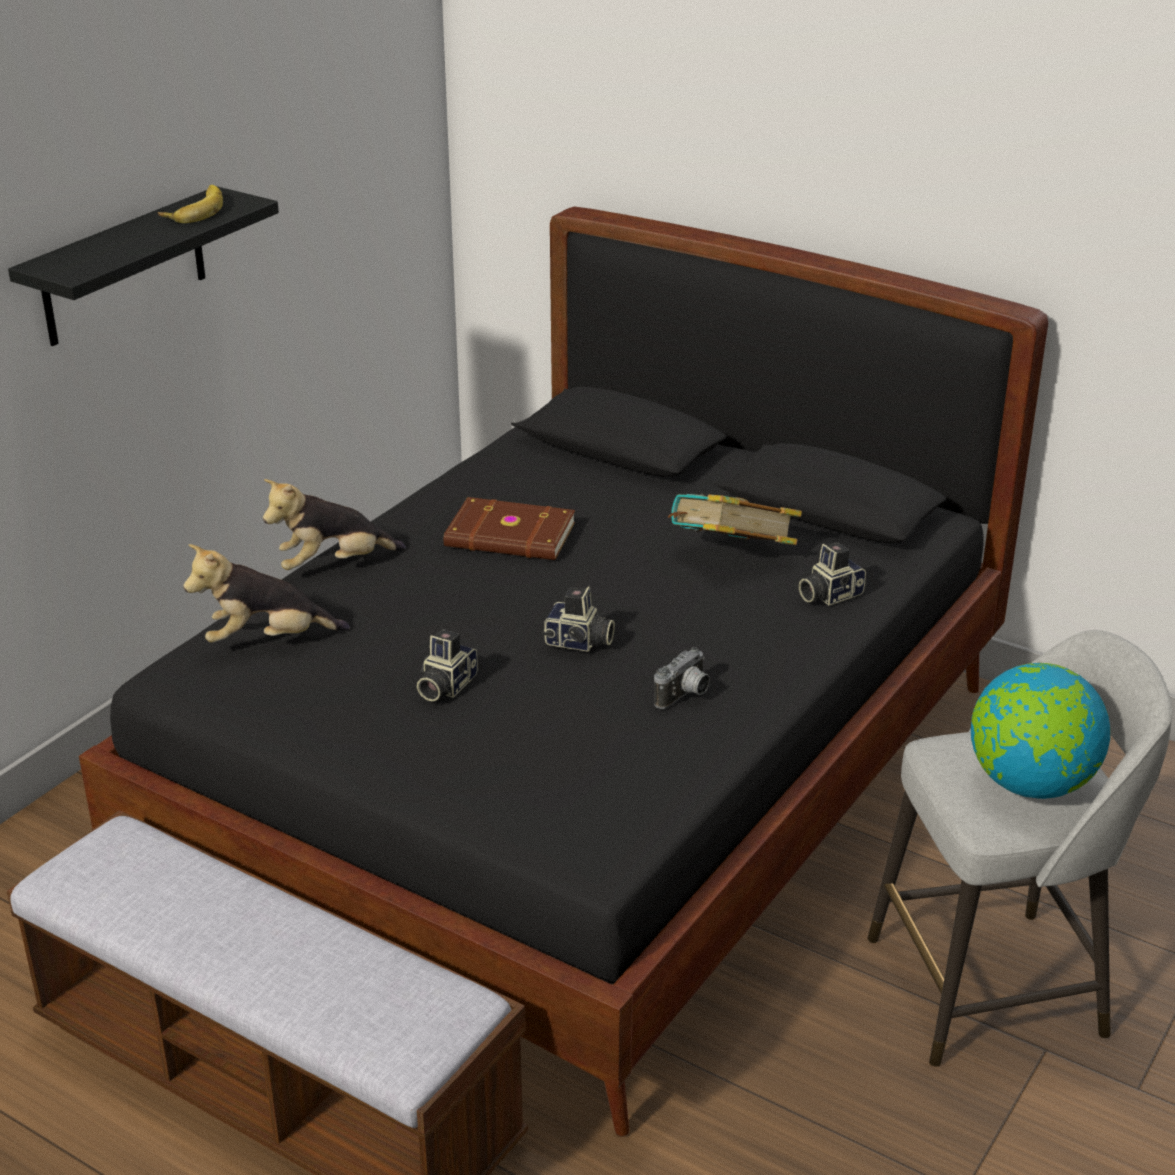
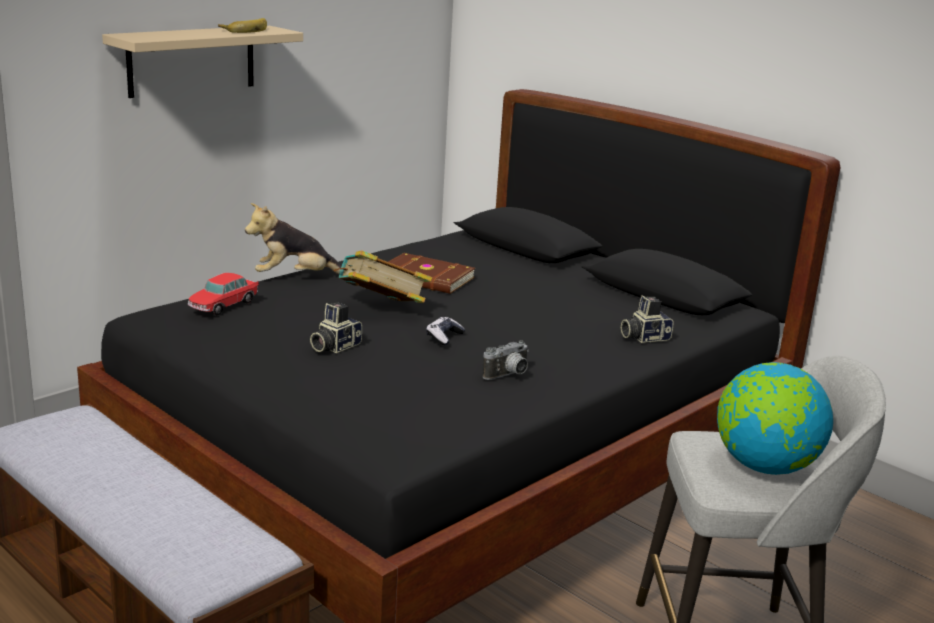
camera: 10 degrees right, 10 degrees down
black shelf [8,186,279,346] -> beige shelf [102,26,303,98]
plush toy [183,544,350,643] -> toy car [188,273,259,315]
camera [543,587,615,652] -> game controller [426,317,465,345]
book [668,494,802,545] -> book moved to [333,250,432,303]

